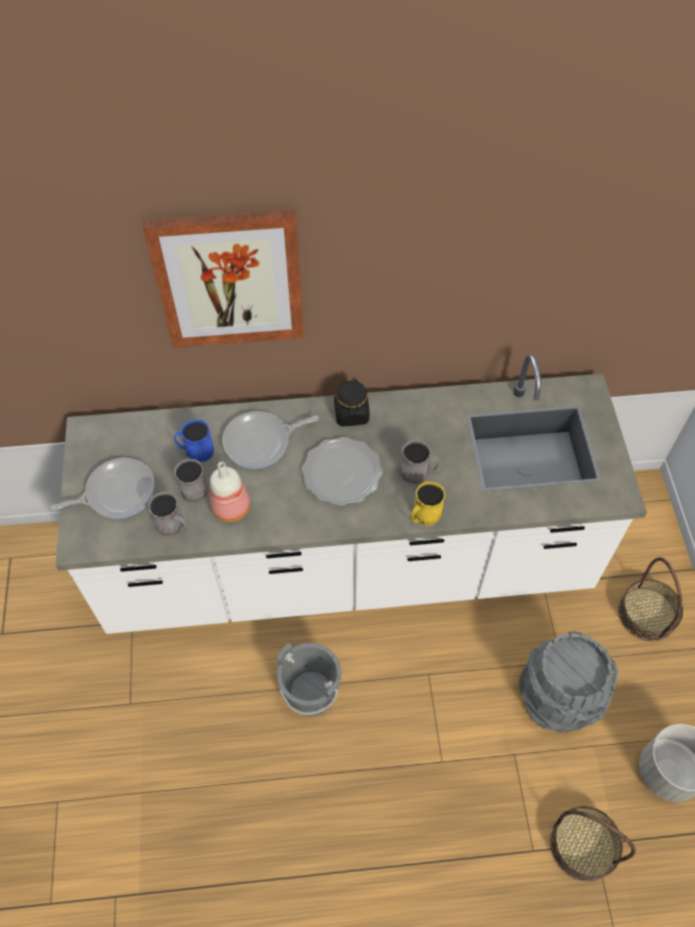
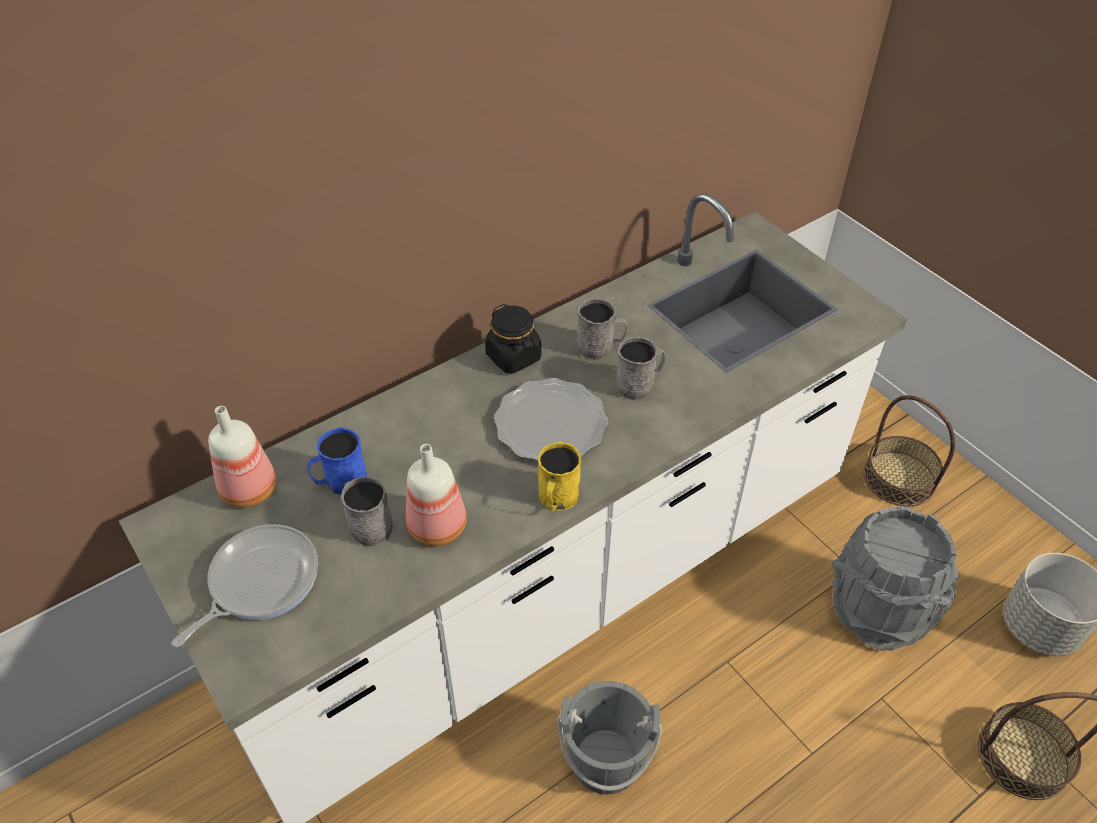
camera: 30 degrees left, 10 degrees down
picture [143,210,304,348] -> none
grey mug [149,492,187,536] -> grey mug moved to [577,298,627,360]
frying pan [222,411,319,469] -> none
yellow mug [411,482,445,526] -> yellow mug moved to [538,442,581,511]
none -> bottle [208,406,276,508]

